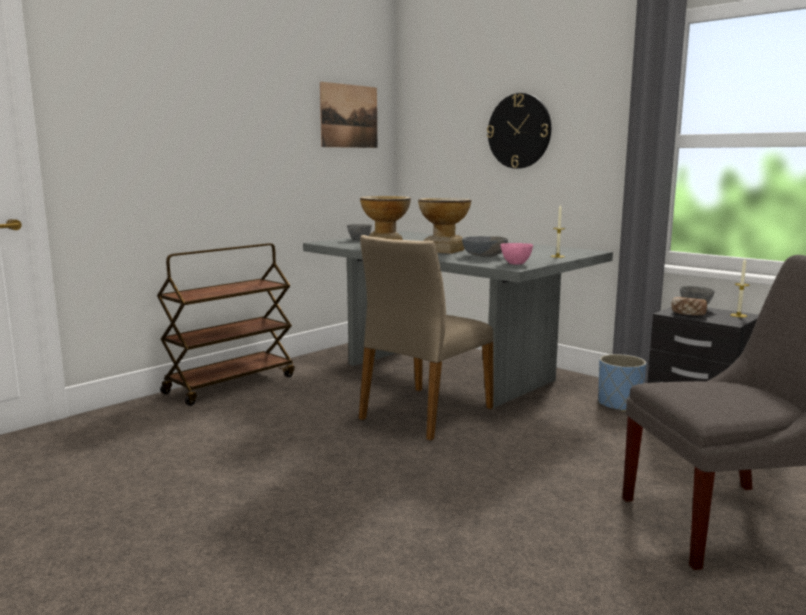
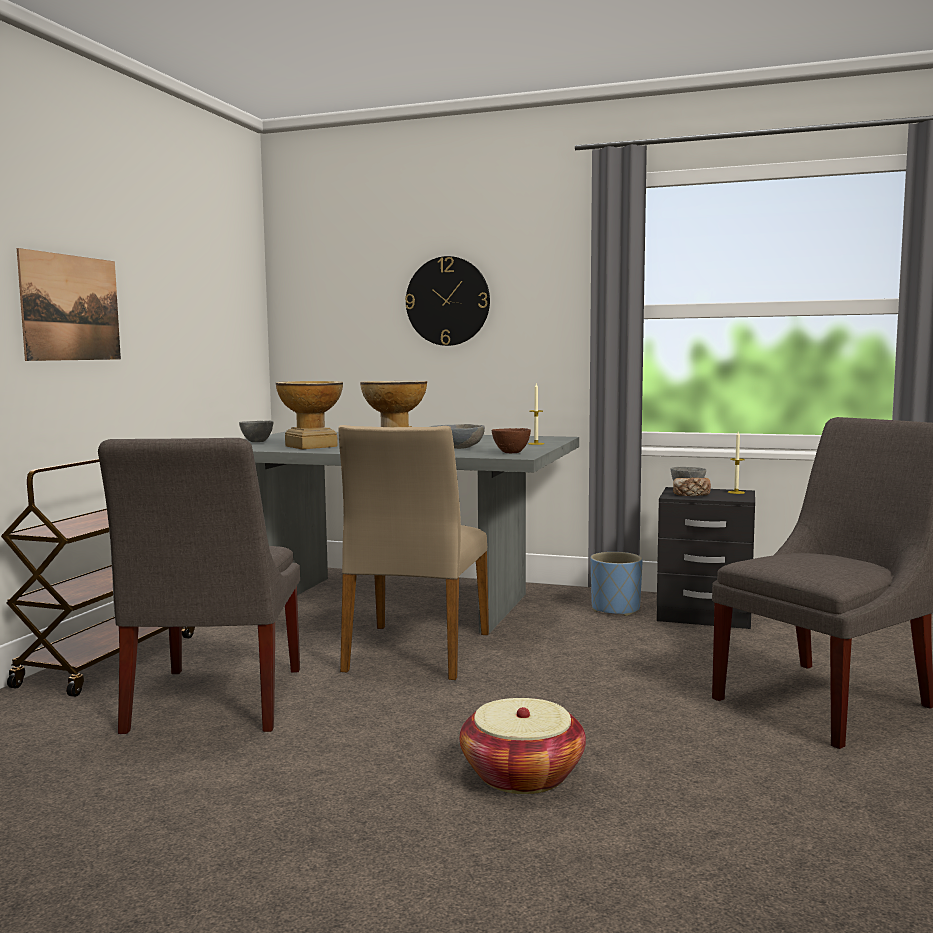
camera: 25 degrees left, 5 degrees down
picture [320,82,377,148] -> picture moved to [17,248,121,361]
pink bowl [501,243,533,265] -> brown bowl [492,428,531,453]
none -> grey chair [98,438,300,734]
none -> basket [460,698,586,794]

